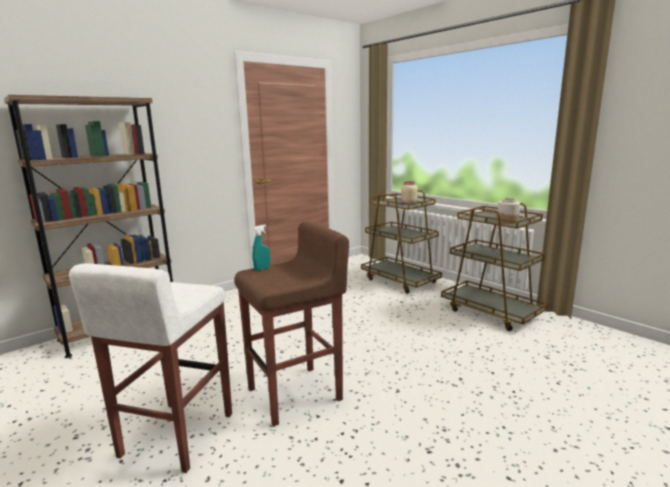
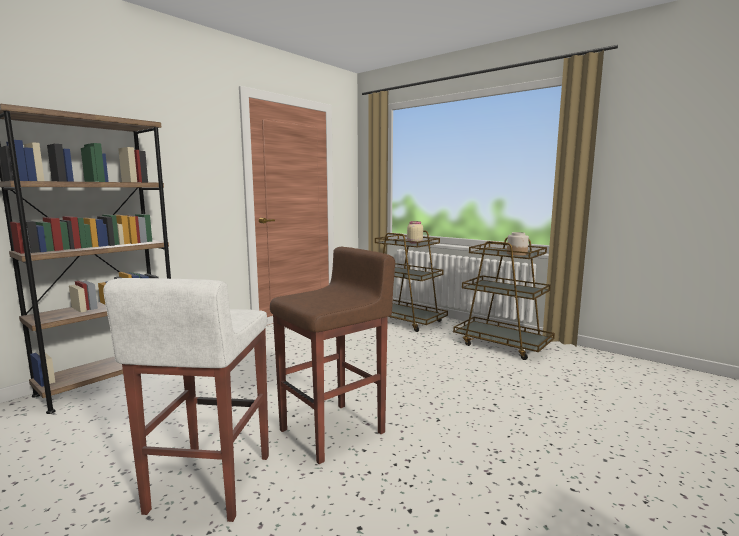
camera: 10 degrees left, 5 degrees down
turquoise spray bottle [252,225,271,271] -> none

